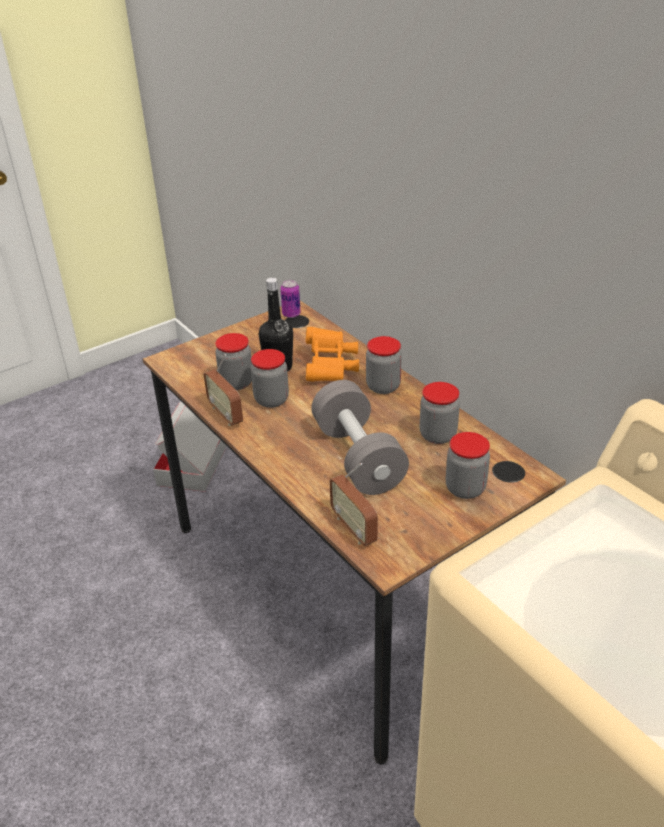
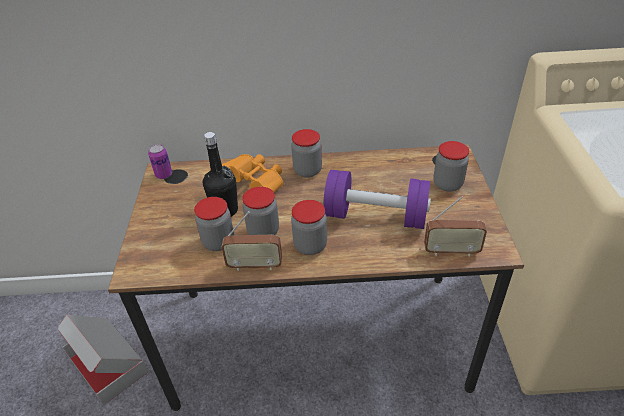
camera: 55 degrees left, 5 degrees up
grey dumbbell [312,380,409,495] -> purple dumbbell [323,170,431,229]
jar [420,382,460,444] -> jar moved to [291,200,327,255]

